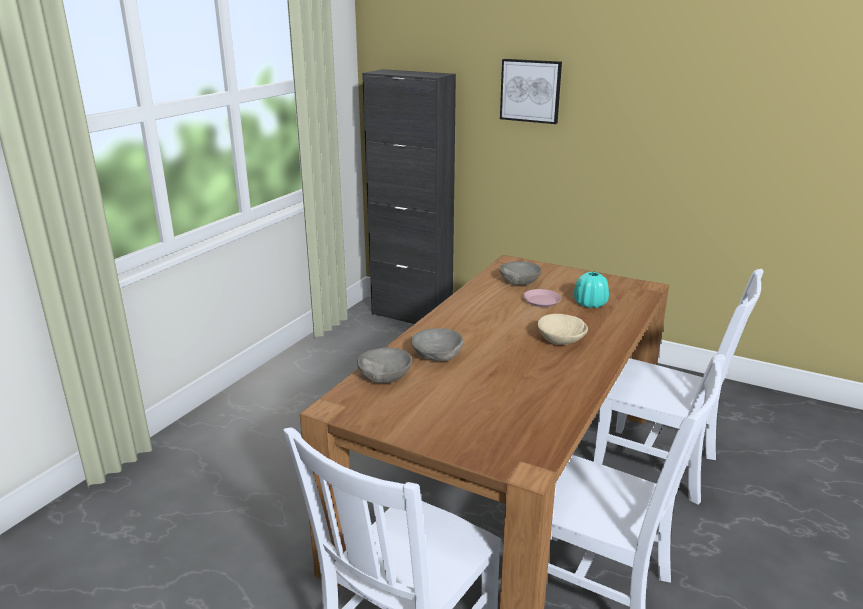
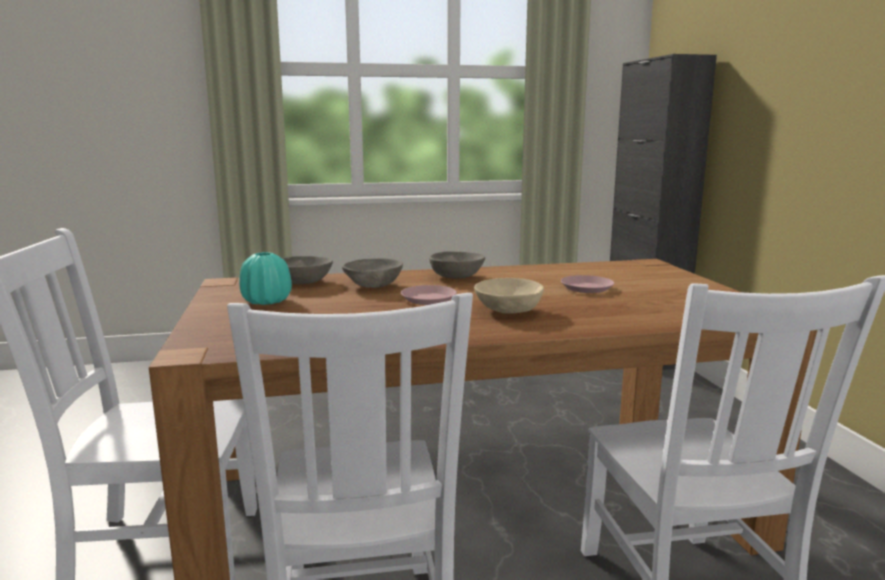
camera: 50 degrees right, 10 degrees down
picture [500,59,562,124] -> none
grey bowl [500,261,542,285] -> grey bowl moved to [429,251,485,278]
turquoise vase [574,272,609,308] -> turquoise vase moved to [239,252,292,305]
none -> pink plate [401,285,457,305]

